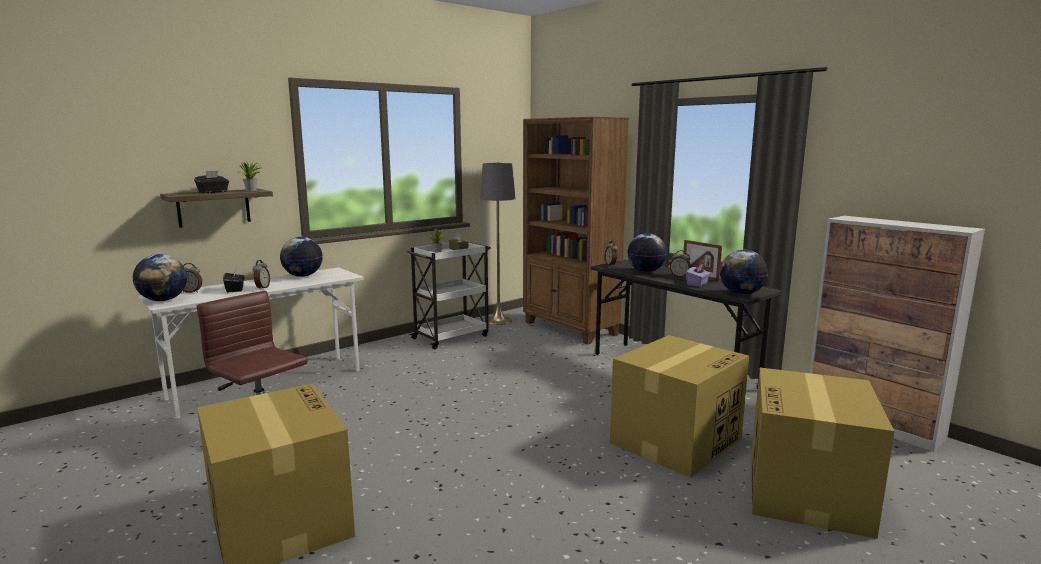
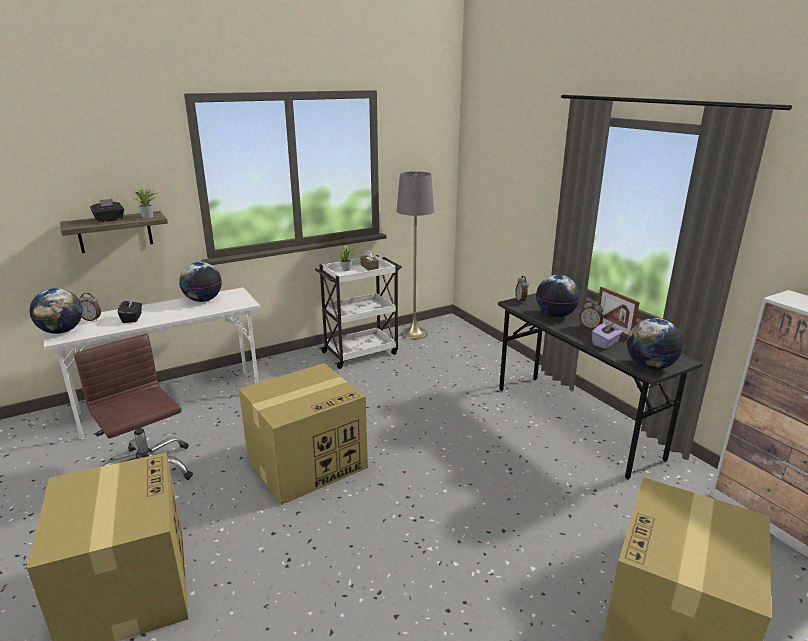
camera: 10 degrees right, 10 degrees up
alarm clock [253,260,270,290] -> none
brown bookcase [523,117,629,344] -> none
cardboard box [610,335,749,478] -> cardboard box moved to [239,363,368,505]

